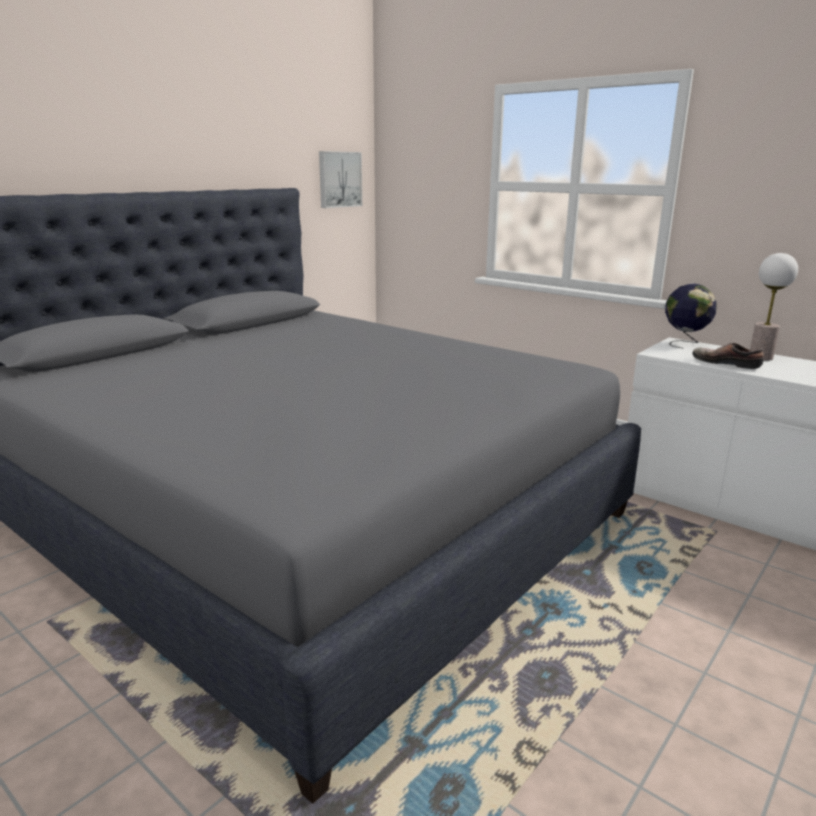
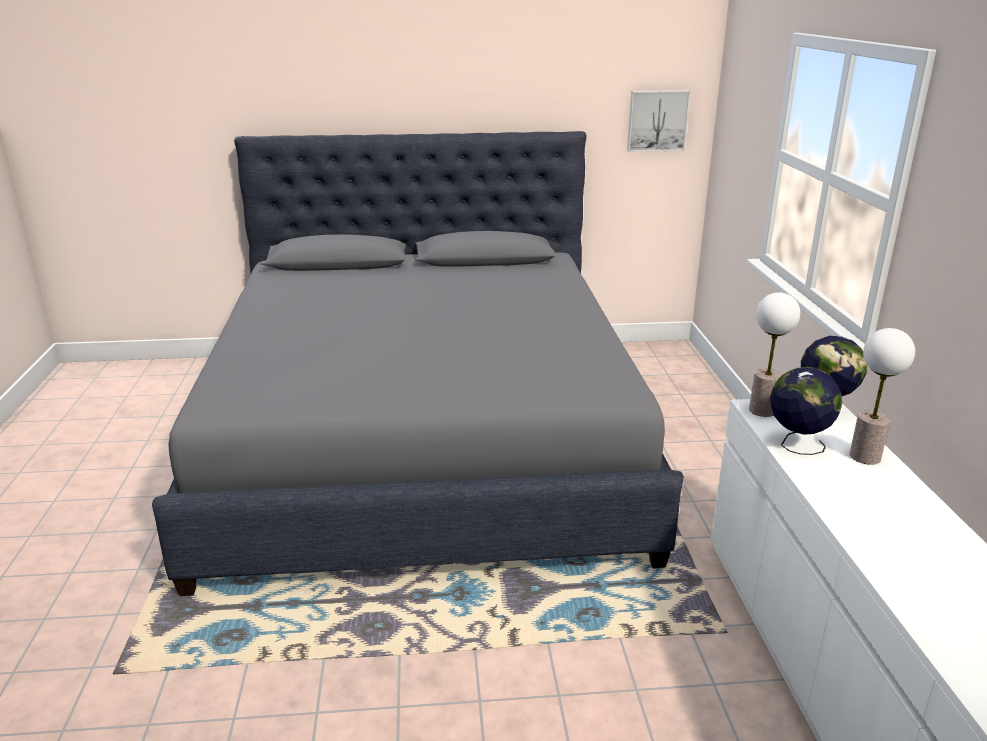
camera: 45 degrees right, 5 degrees up
shoe [692,343,764,369] -> globe [770,367,842,455]
none -> table lamp [749,292,800,417]

